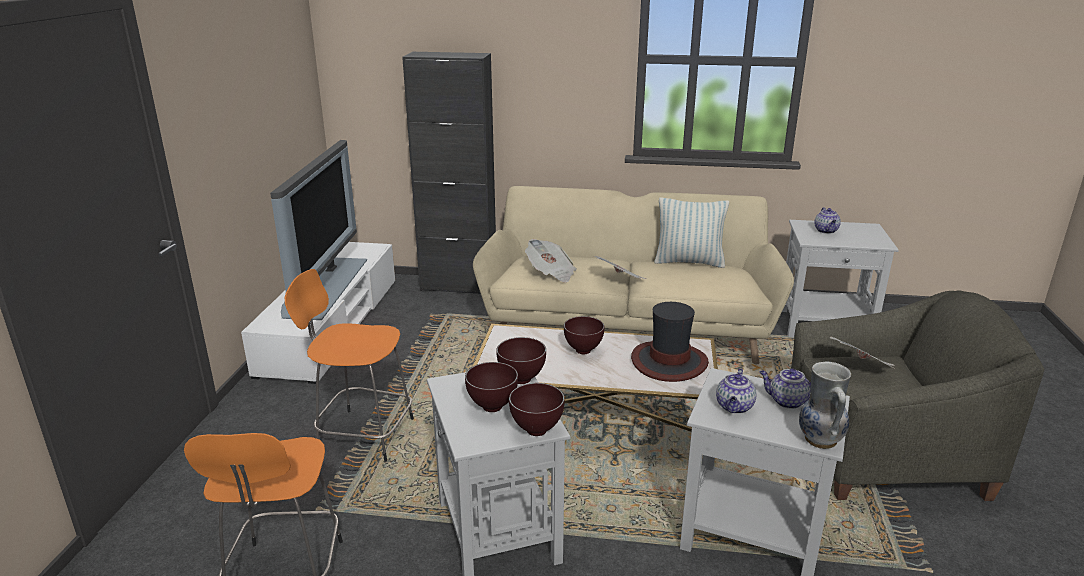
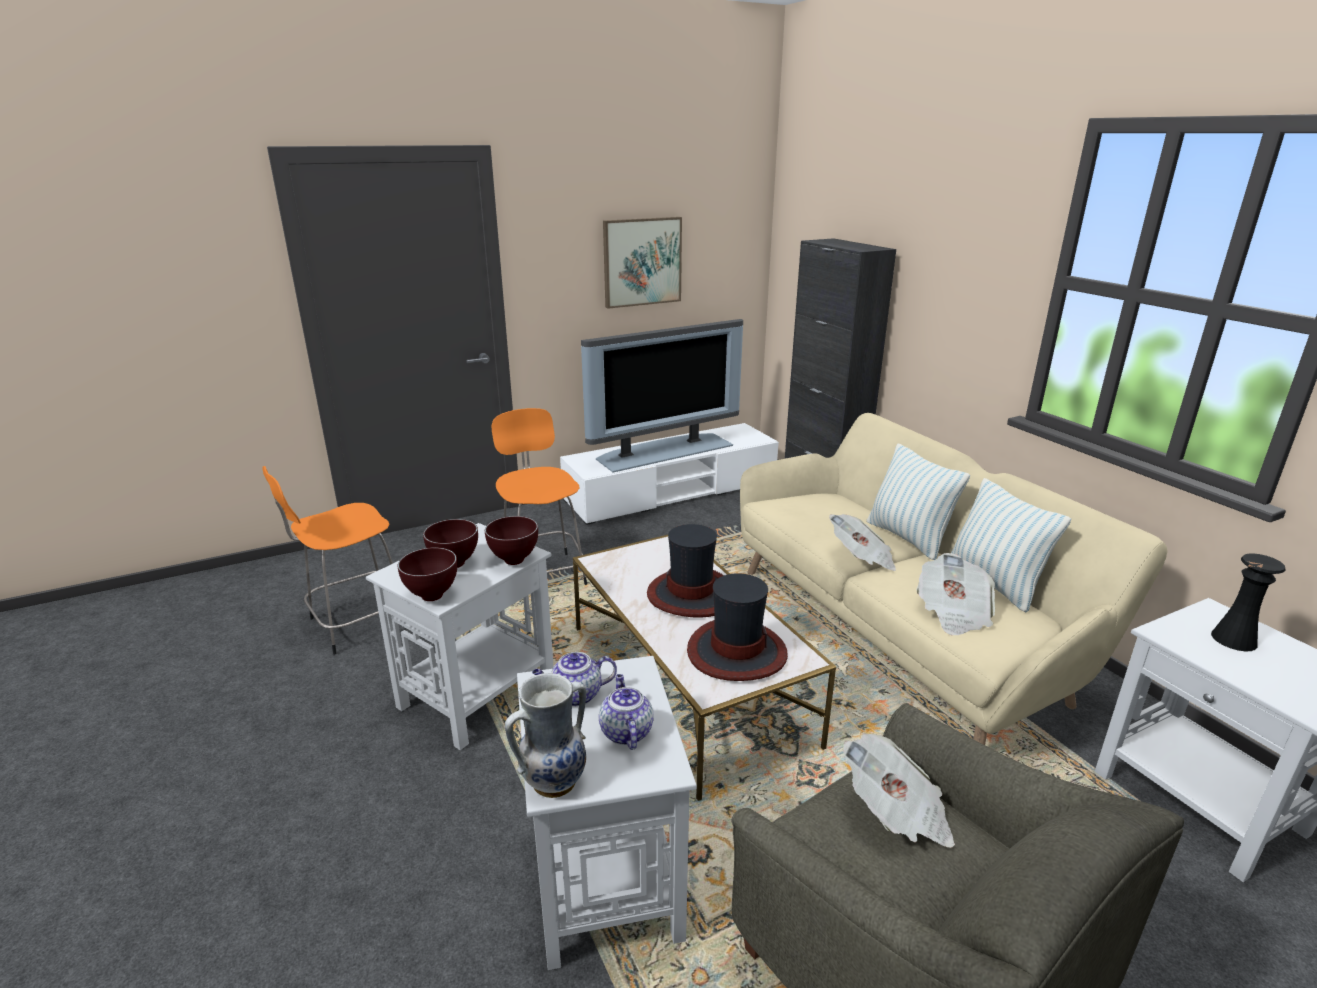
camera: 55 degrees right, 0 degrees up
newspaper [525,239,577,283] -> newspaper moved to [917,553,995,635]
brown bowl [564,316,605,354] -> hat [647,524,724,618]
teapot [814,207,841,234] -> black vase [1211,553,1286,651]
none -> picture [603,217,682,309]
none -> pillow [867,443,970,560]

